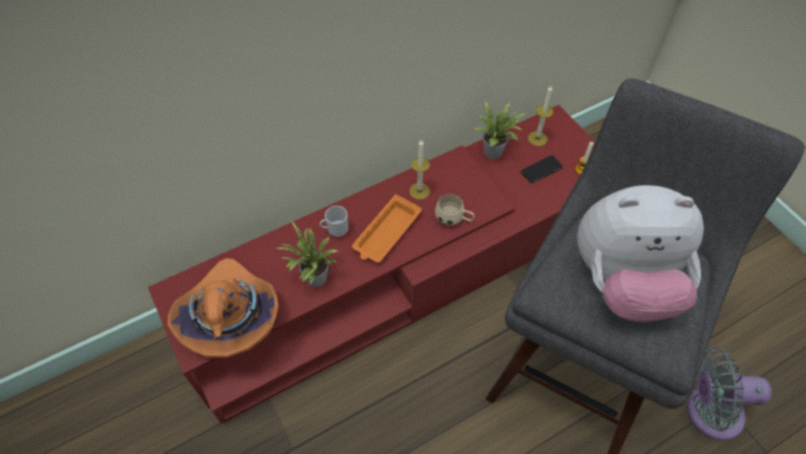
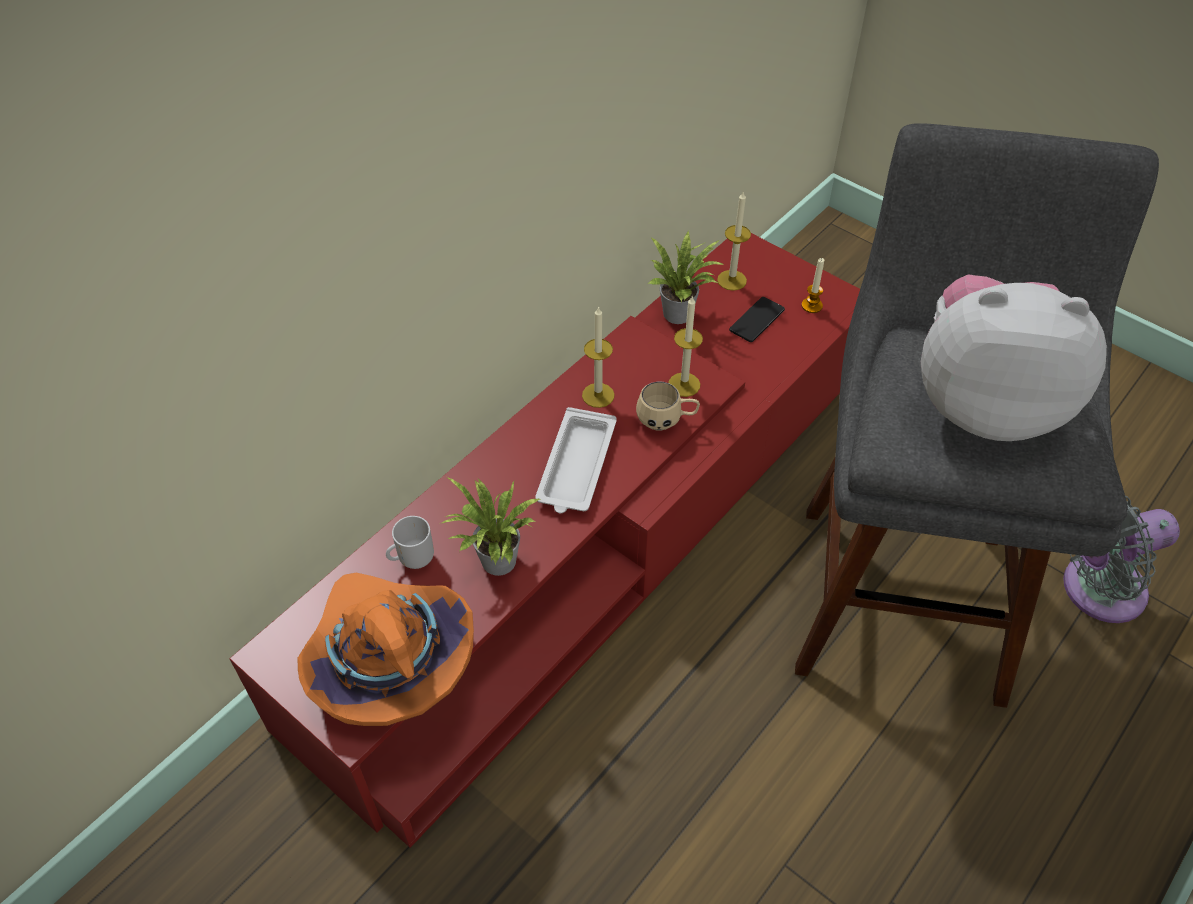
camera: 20 degrees left, 5 degrees down
mug [319,206,349,237] -> mug moved to [386,516,434,569]
orange tray [352,194,422,263] -> white tray [535,407,617,513]
plush toy [577,185,704,322] -> plush toy turned 150 degrees counterclockwise [921,275,1107,441]
none -> candle [668,295,703,397]

